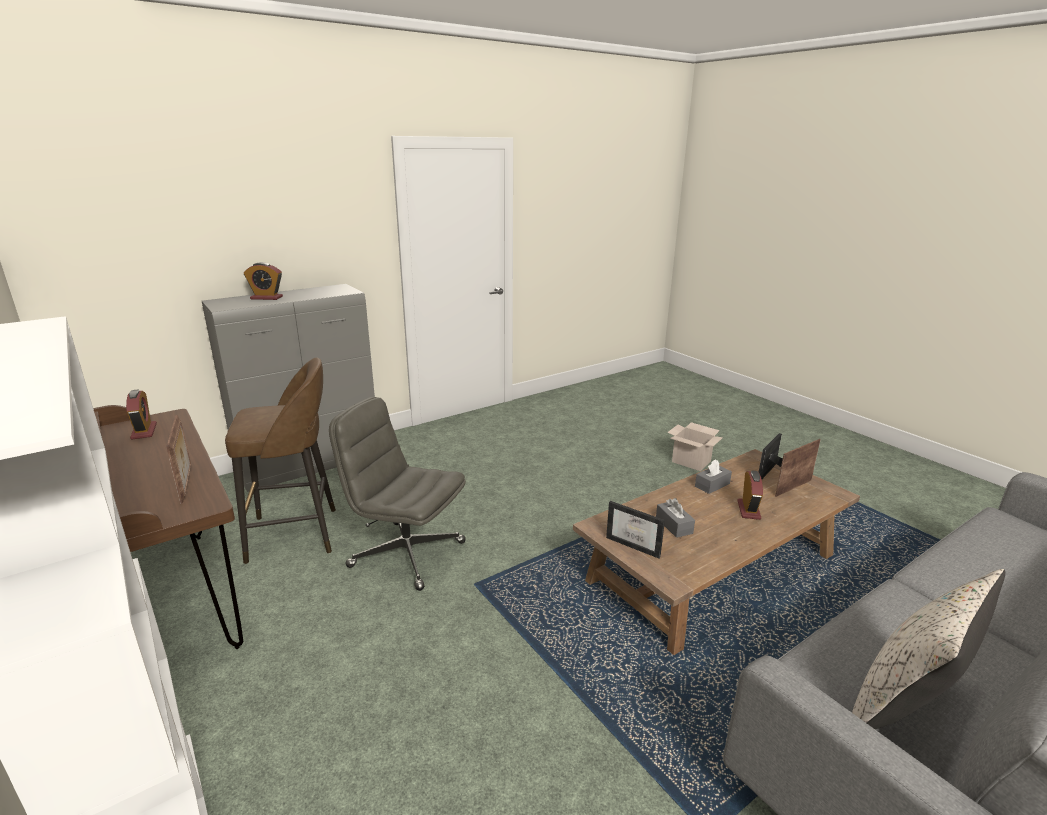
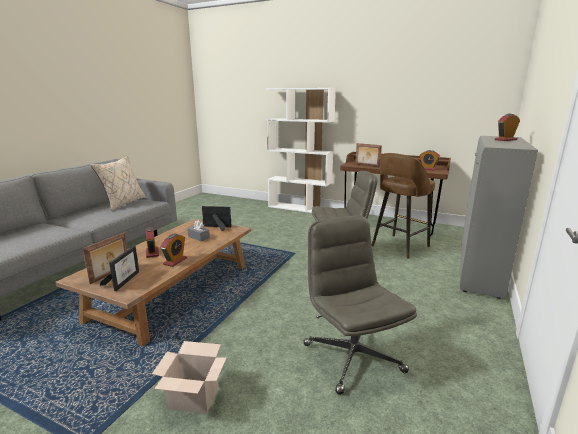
camera: 150 degrees right, 5 degrees down
grey tissue box [695,459,732,494] -> alarm clock [160,234,187,267]
none -> grey office chair [303,215,417,395]

